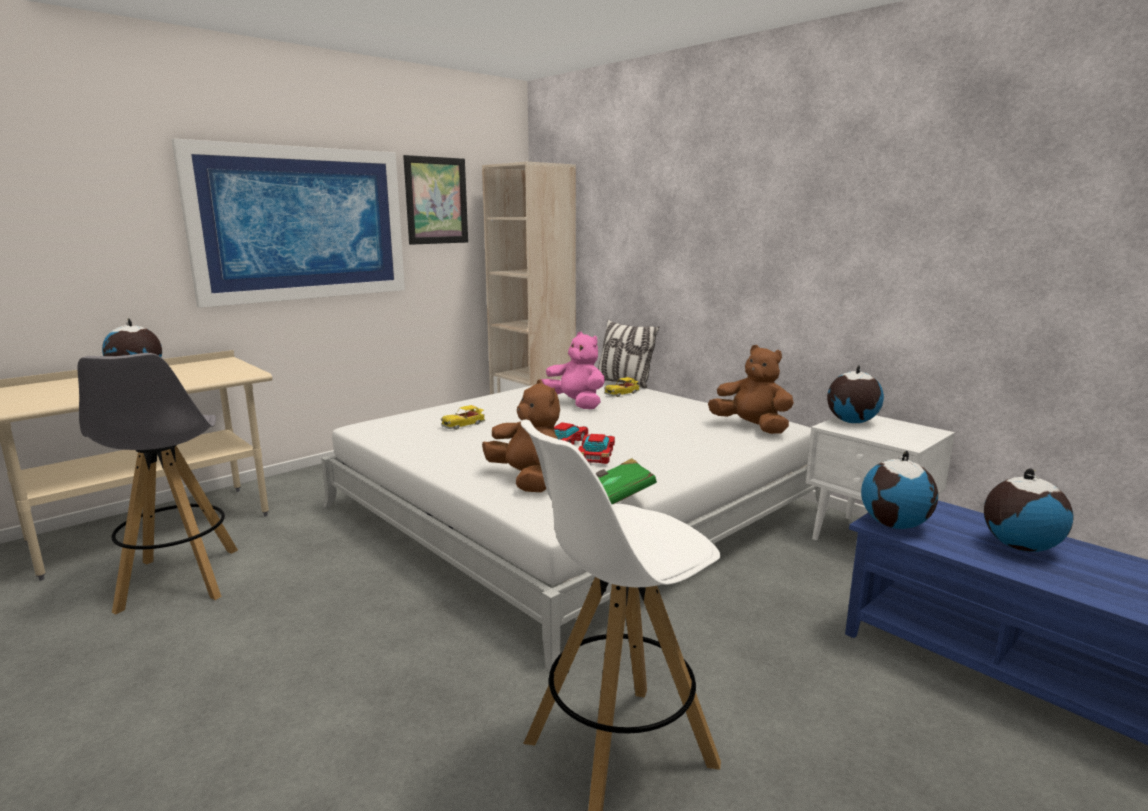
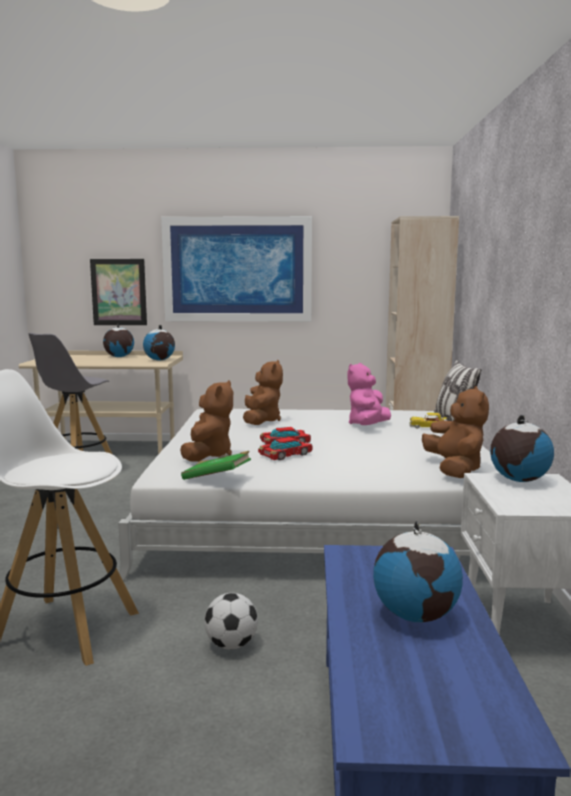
camera: 45 degrees right, 5 degrees down
picture [403,155,468,245] -> picture moved to [90,259,147,325]
toy car [441,405,485,430] -> brown plush toy [243,360,283,425]
pink plush toy [541,332,605,409] -> pink plush toy turned 150 degrees counterclockwise [347,363,391,425]
globe [861,451,938,529] -> globe moved to [143,325,175,360]
none -> football [204,593,258,649]

